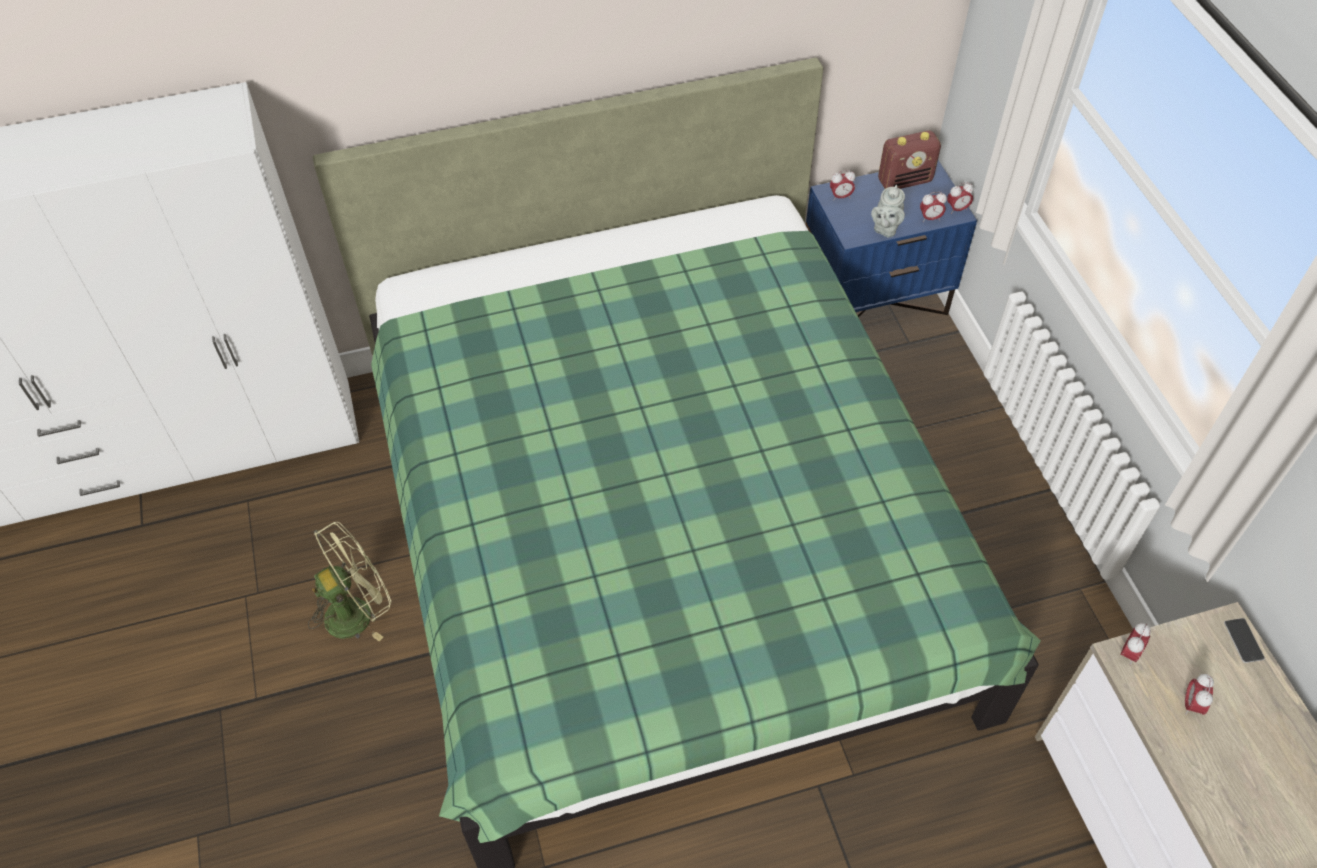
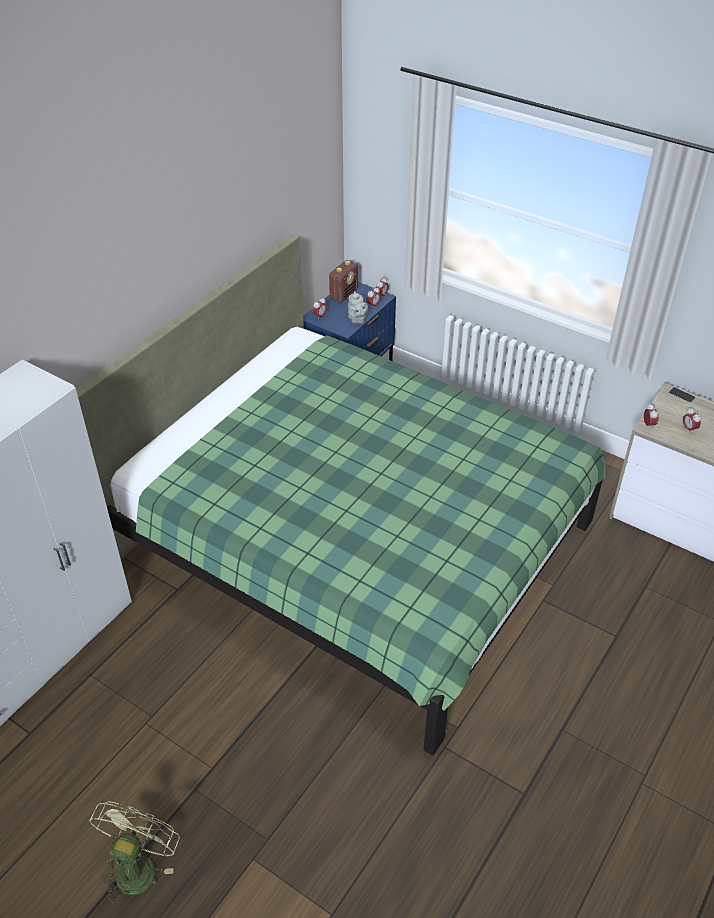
camera: 40 degrees left, 10 degrees down
green fan [308,522,391,642] -> green fan moved to [89,801,179,903]

